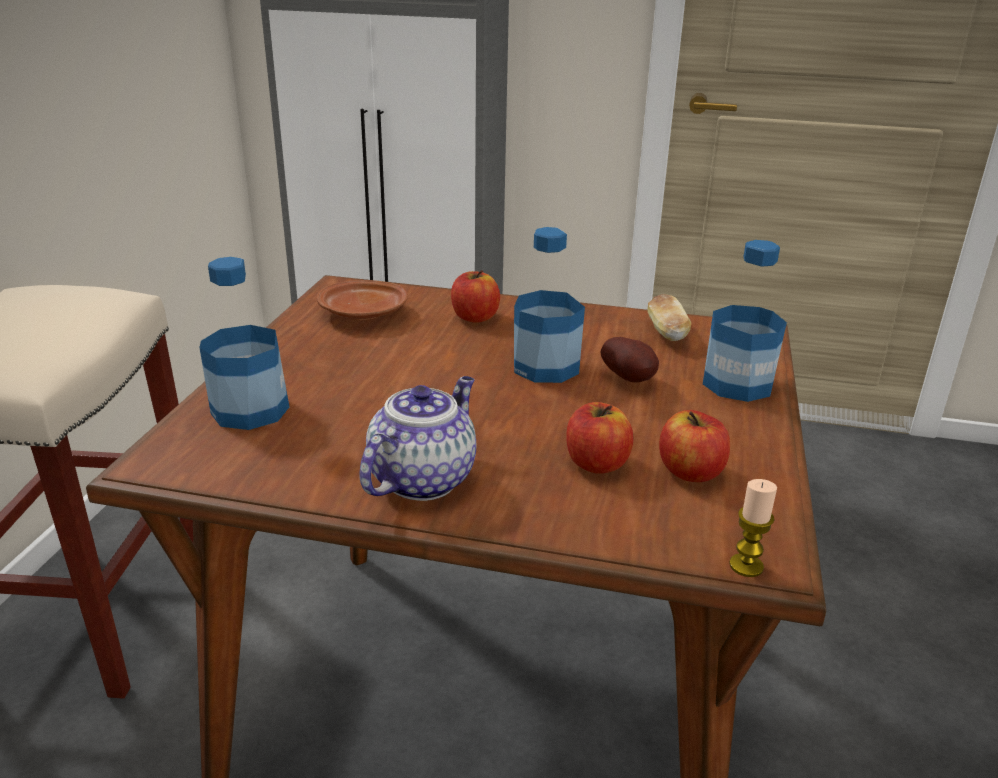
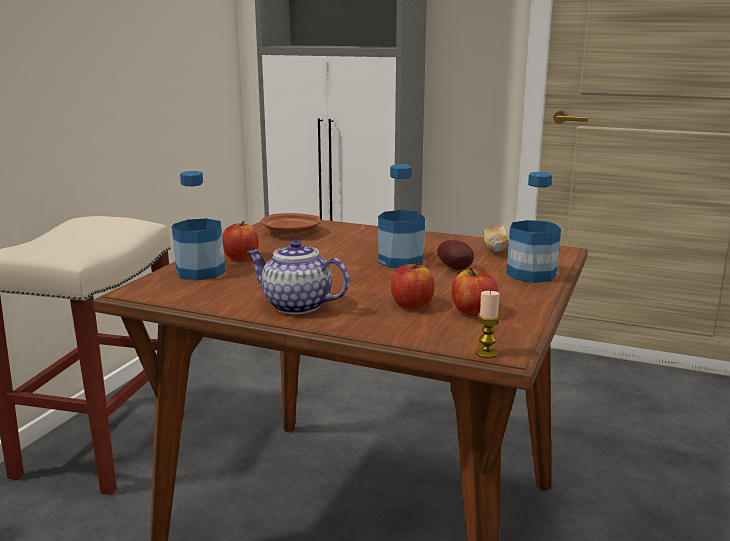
camera: 10 degrees right, 10 degrees down
teapot [359,376,476,501] -> teapot turned 105 degrees counterclockwise [247,240,349,314]
apple [451,270,500,322] -> apple moved to [222,221,259,260]

